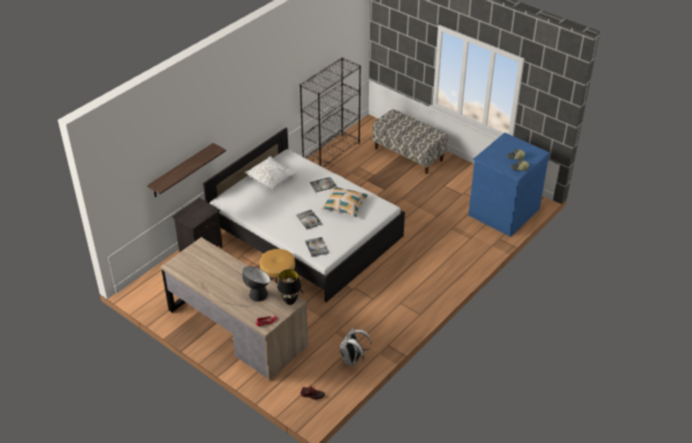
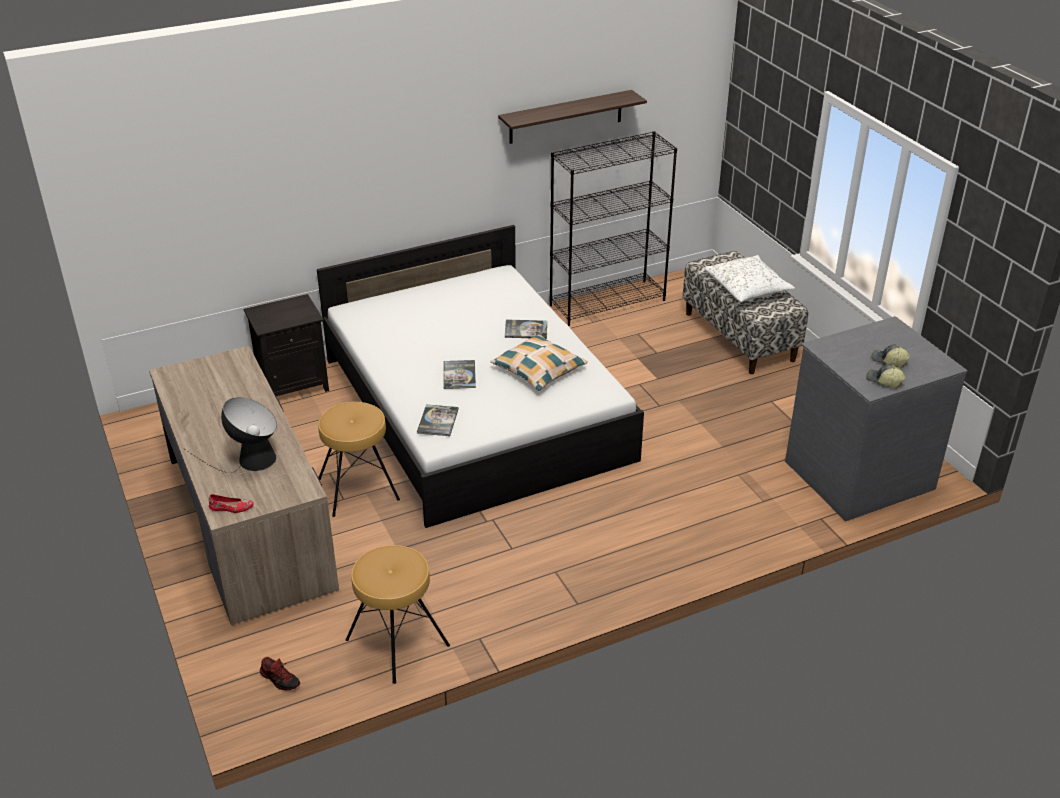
camera: 25 degrees right, 5 degrees down
shelf [147,143,226,197] -> shelf moved to [498,90,647,144]
white pillow [245,156,298,189] -> white pillow moved to [705,255,795,302]
black table lamp [277,269,301,305] -> none
white backpack [340,328,371,366] -> brown stool [346,545,450,684]
blue dresser [468,133,550,237] -> grey dresser [785,316,968,521]

